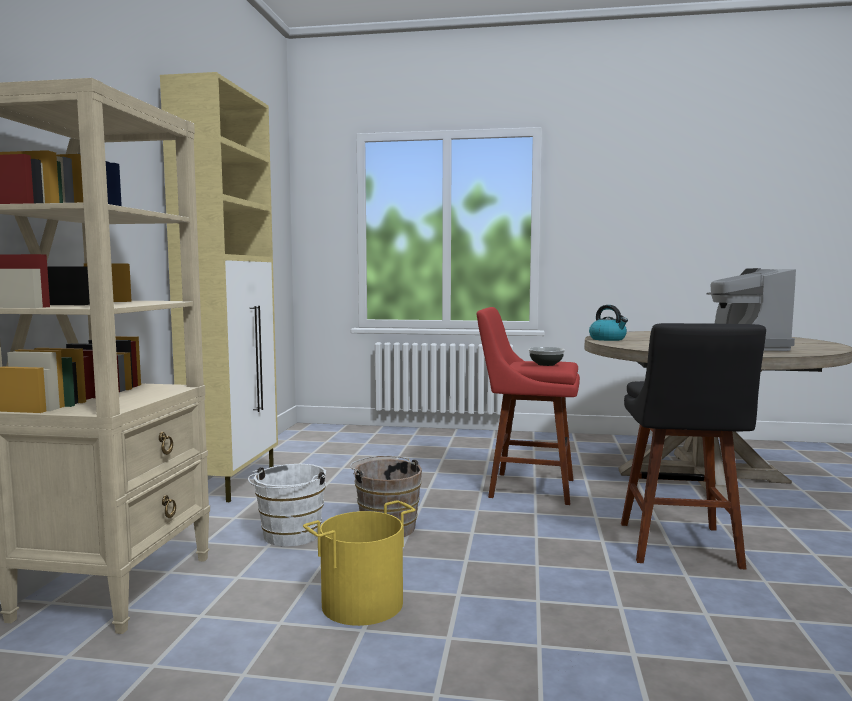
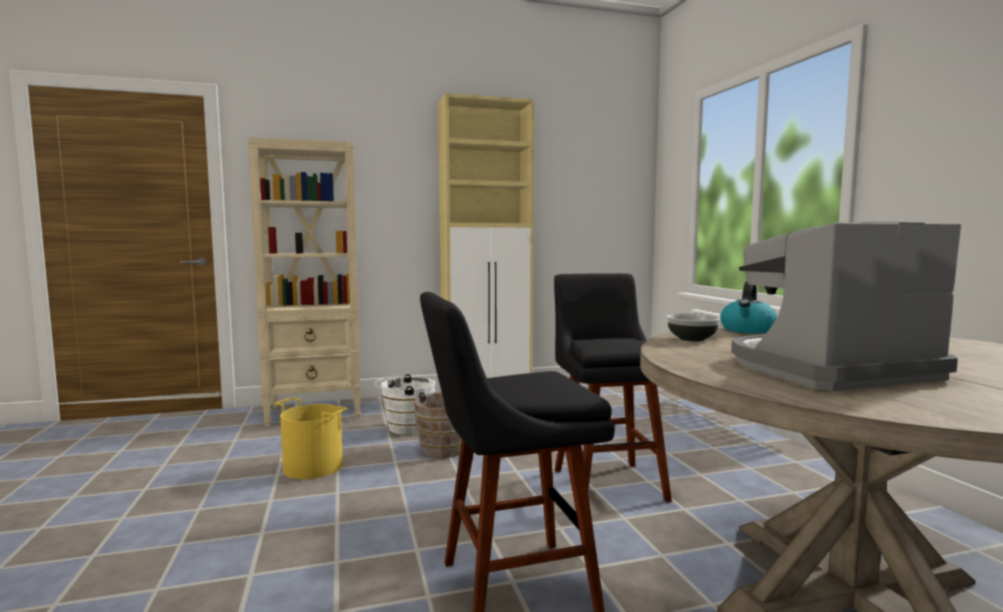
camera: 65 degrees right, 0 degrees up
red stool [477,307,580,505] -> black stool [554,273,672,502]
bowl [528,347,565,366] -> bowl moved to [666,314,720,341]

